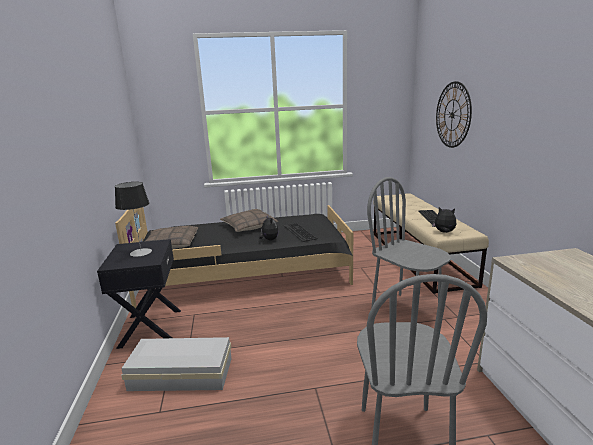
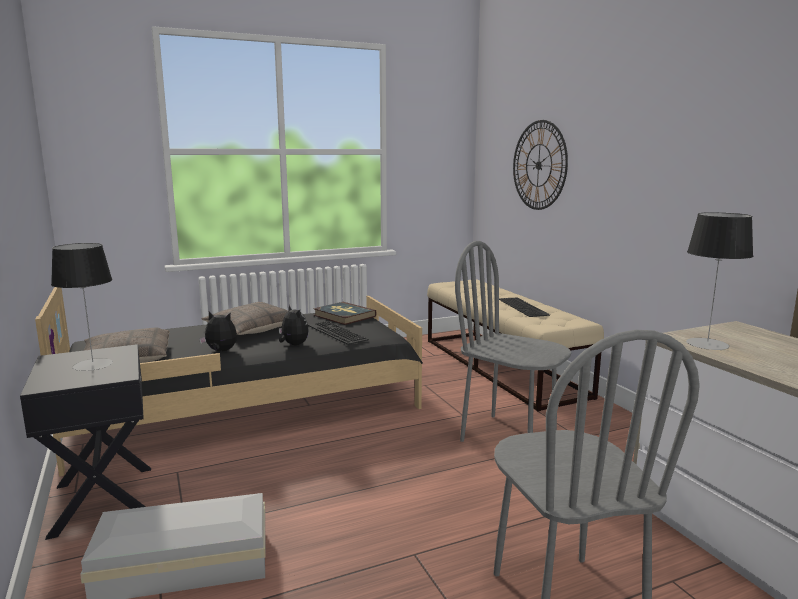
camera: 15 degrees left, 5 degrees down
plush toy [432,207,456,233] -> plush toy moved to [199,312,237,352]
none -> book [313,302,377,325]
none -> table lamp [686,212,754,350]

